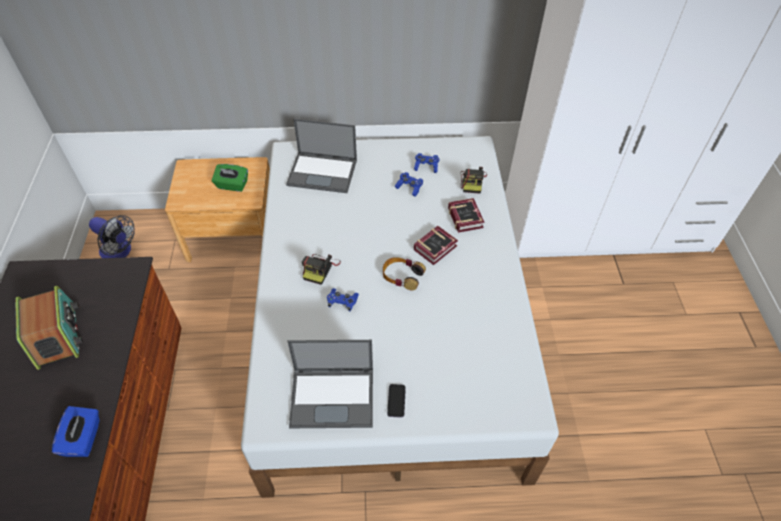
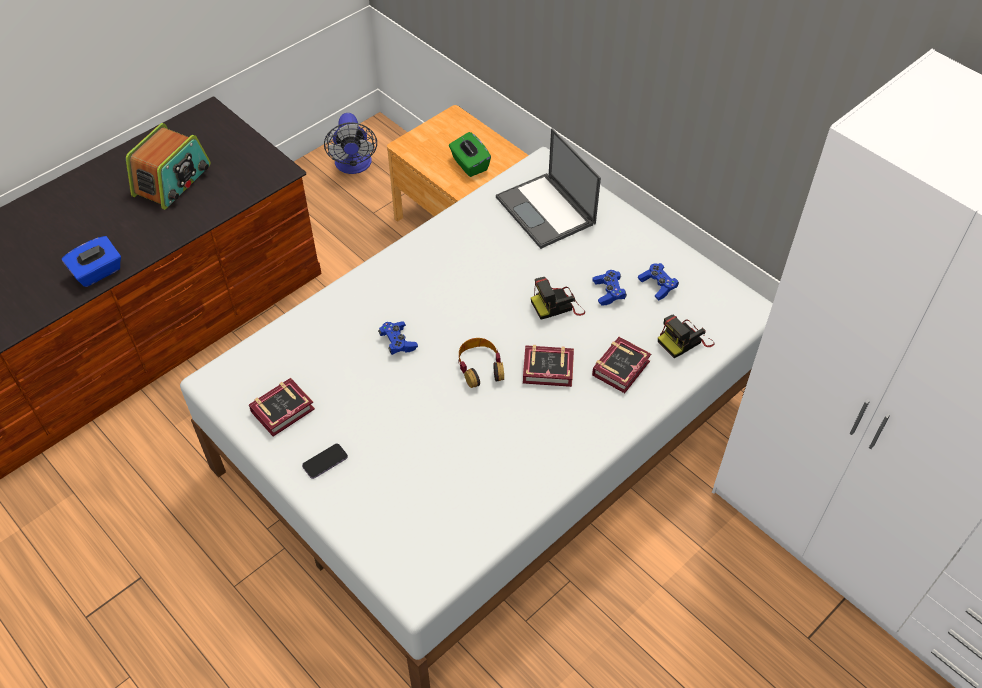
camera: 50 degrees right, 0 degrees up
laptop [287,340,373,428] -> book [249,378,315,437]
camera [302,254,341,285] -> camera moved to [531,277,585,320]

